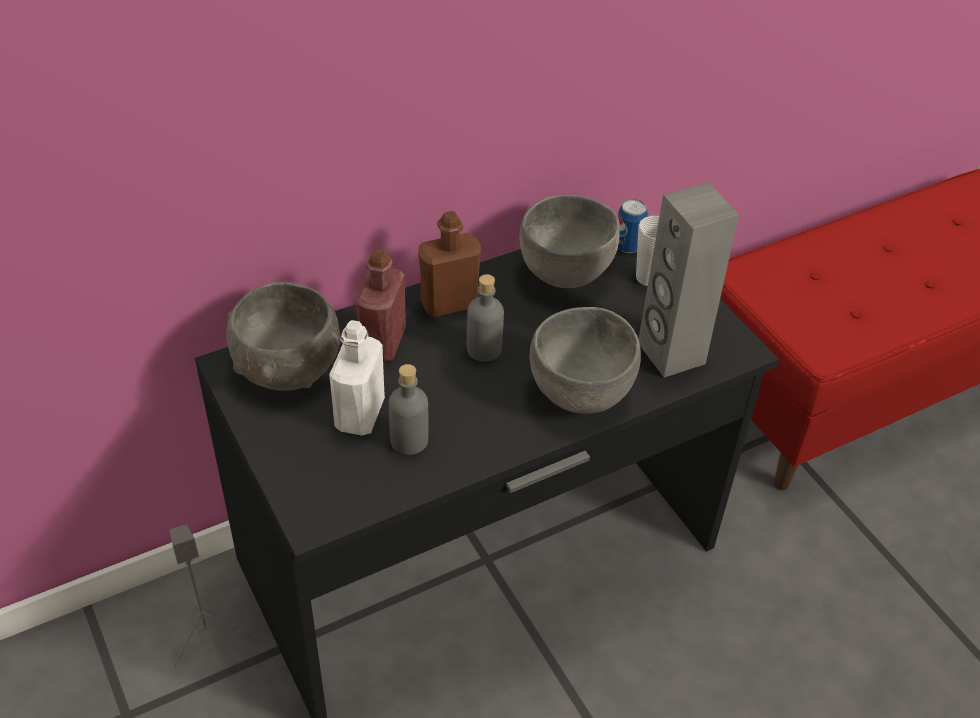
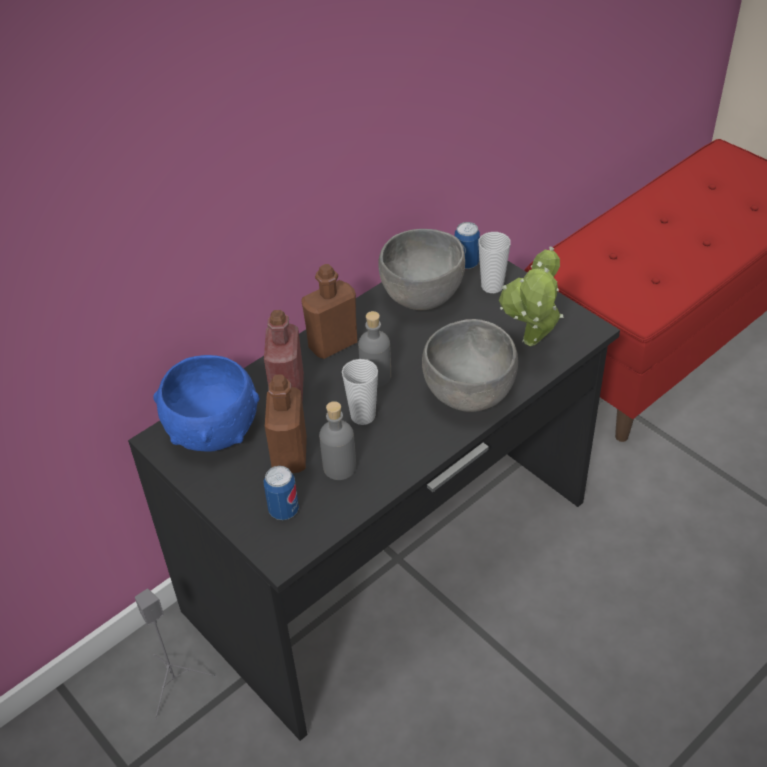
camera: 10 degrees left, 0 degrees up
grey bowl [226,282,340,391] -> blue bowl [153,355,259,452]
white bottle [329,320,385,435] -> brown bottle [265,374,307,473]
grey speaker [639,182,739,378] -> potted plant [499,246,564,346]
none -> can [263,466,299,520]
none -> cup [342,359,378,425]

